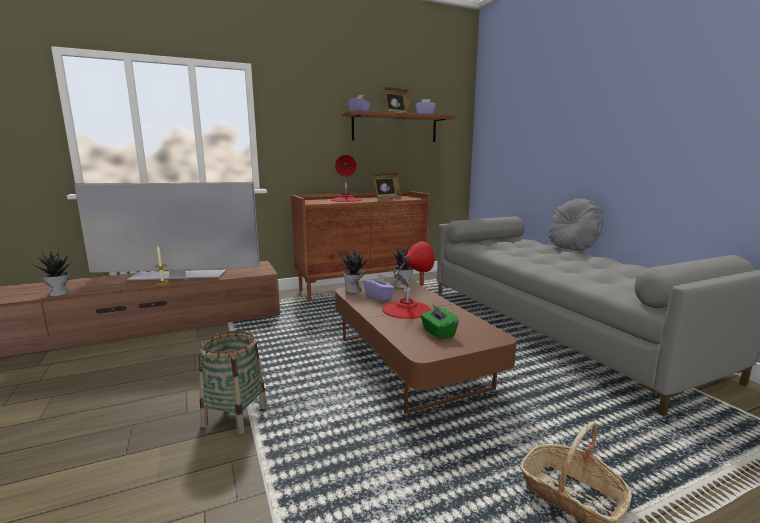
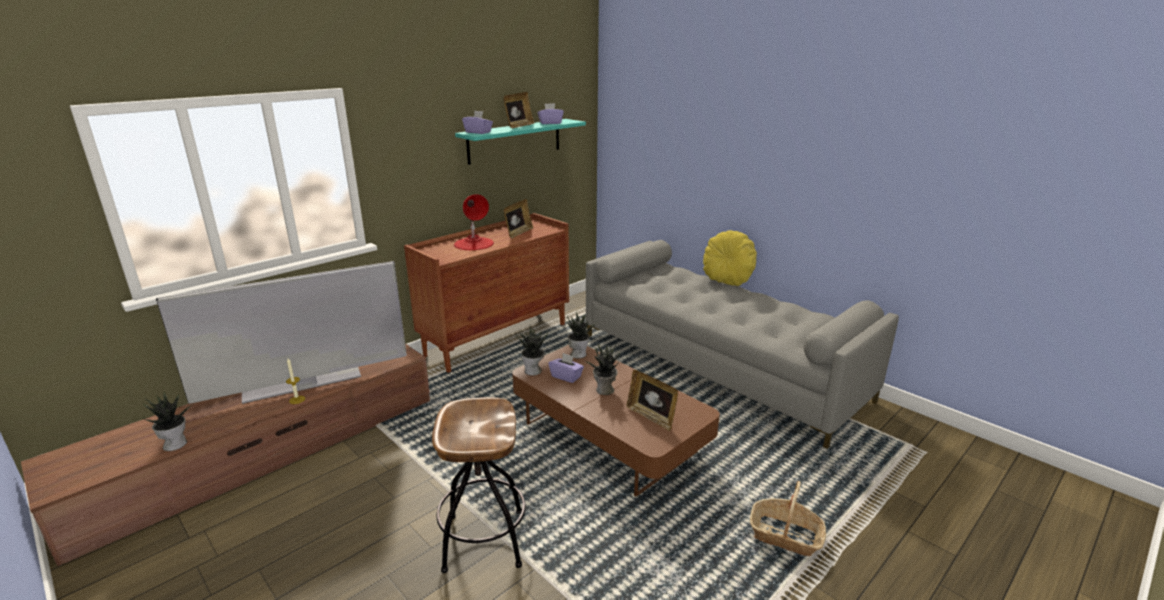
camera: 20 degrees left, 10 degrees up
basket [199,331,267,435] -> brown stool [432,397,526,573]
brown shelf [342,111,456,142] -> turquoise shelf [455,119,586,165]
red table lamp [382,241,435,319] -> potted plant [584,344,621,395]
green tissue box [421,305,459,339] -> picture frame [627,370,678,431]
grey pillow [549,199,603,251] -> yellow pillow [703,230,757,286]

